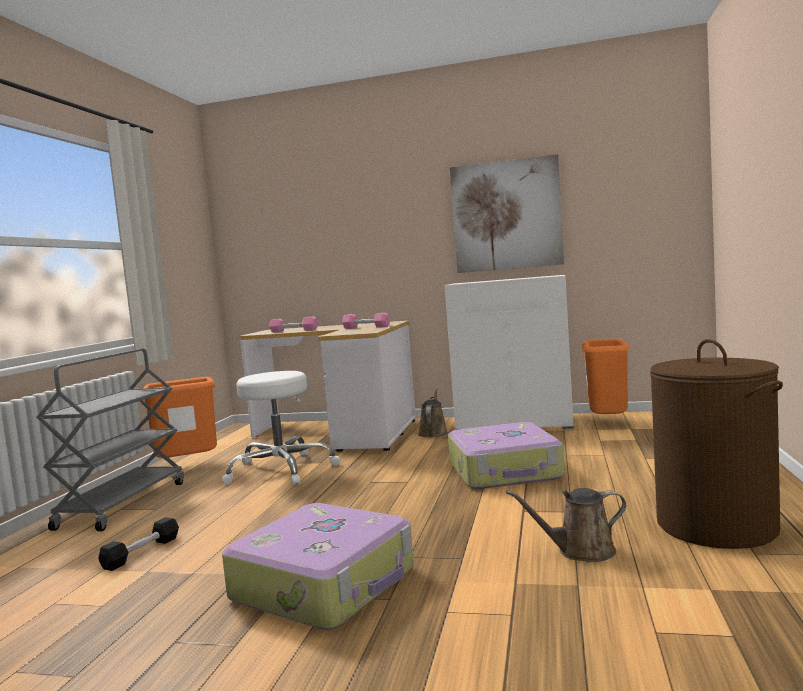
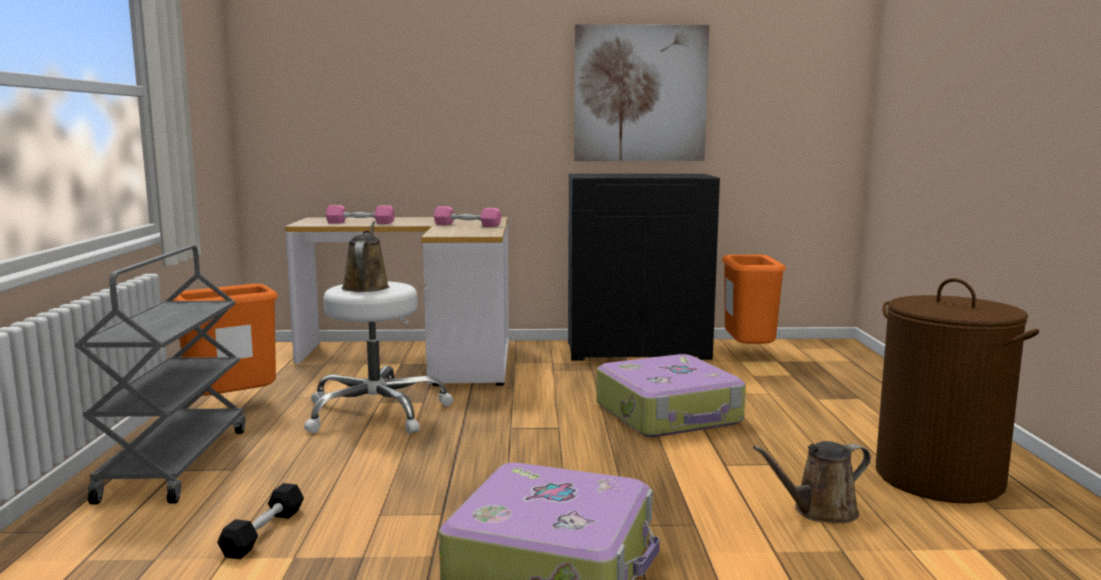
camera: 15 degrees left, 5 degrees up
brown watering can [418,388,448,438] -> brown watering can moved to [341,221,389,292]
white cabinet [445,275,574,430] -> black cabinet [568,174,720,361]

